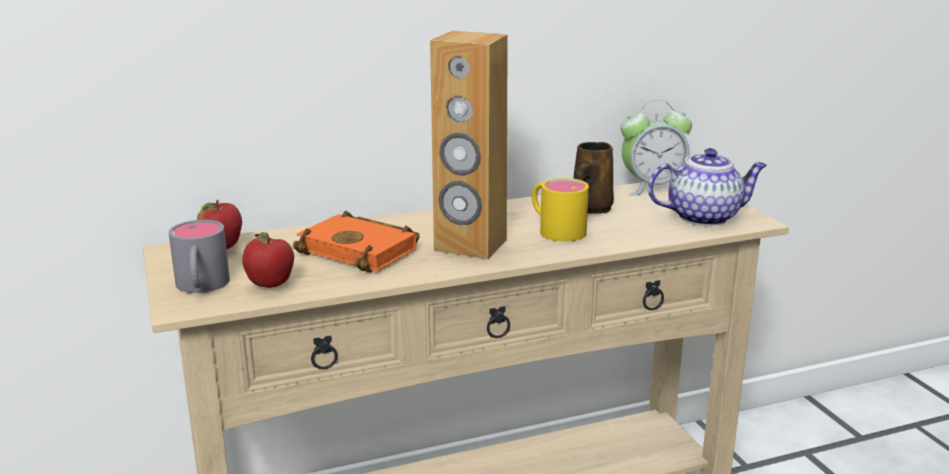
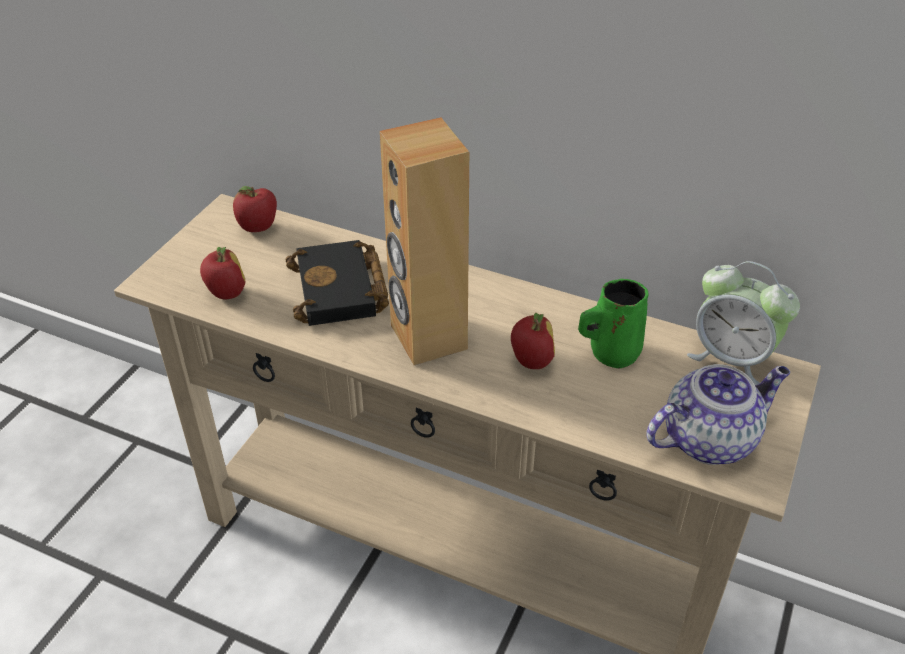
camera: 45 degrees right, 20 degrees up
grey mug [169,220,230,293] -> none
orange book [293,211,420,273] -> black book [285,240,389,326]
yellow mug [532,178,589,242] -> apple [511,313,555,369]
brown mug [573,142,614,214] -> green mug [578,279,648,368]
teapot [648,148,767,226] -> teapot turned 60 degrees counterclockwise [646,364,790,465]

